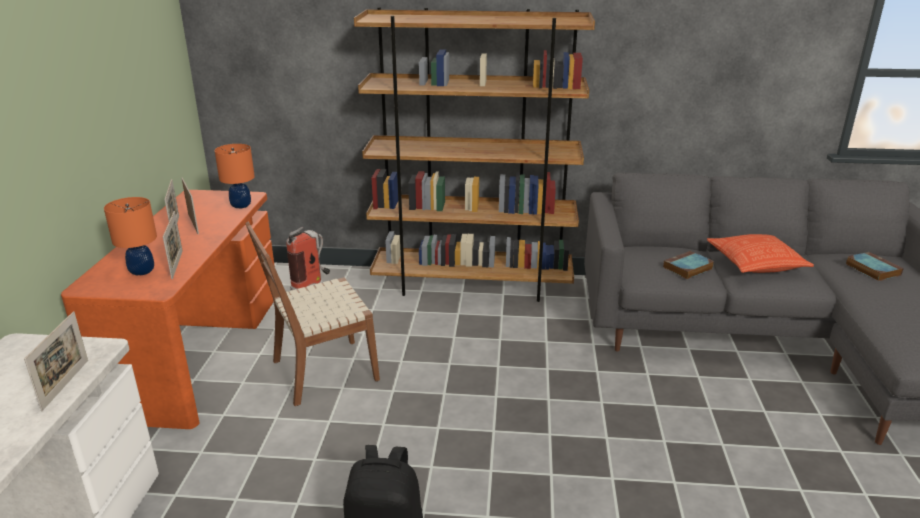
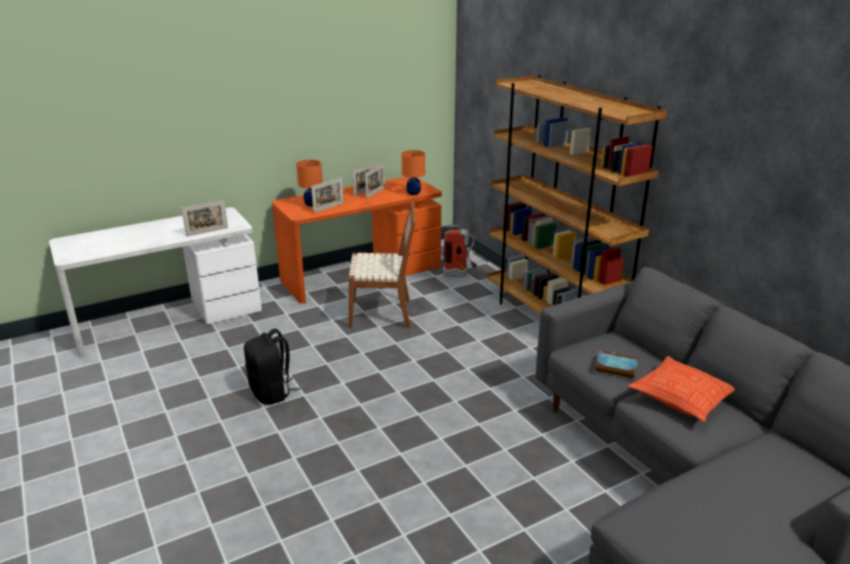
camera: 55 degrees right, 0 degrees up
chair [245,221,380,406] -> chair turned 150 degrees clockwise [349,200,415,328]
book [846,252,904,281] -> none

